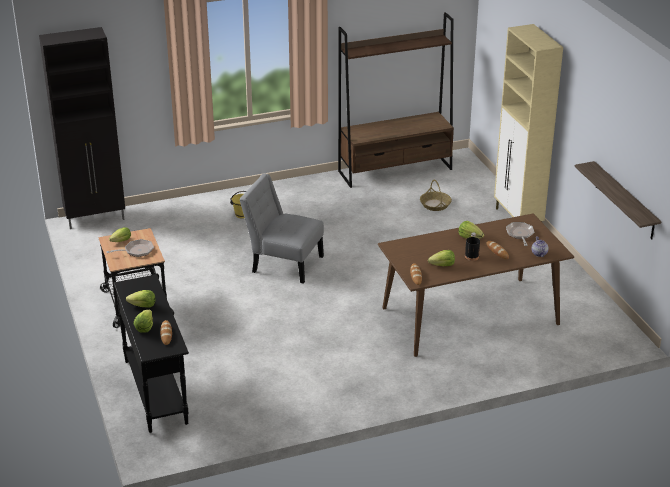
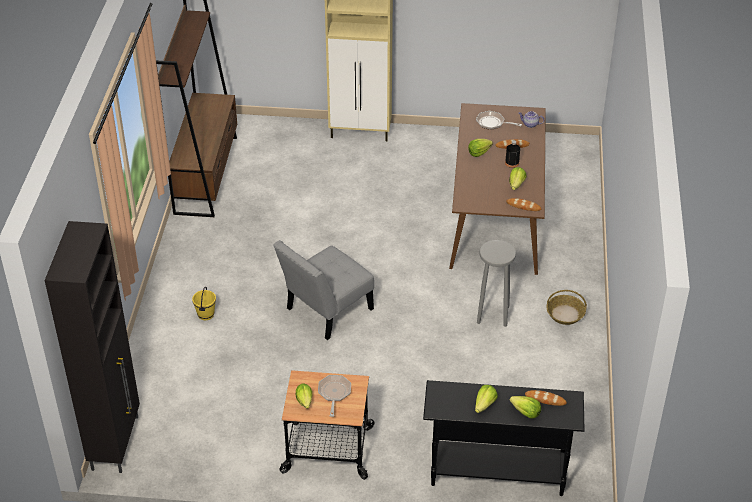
camera: 65 degrees left, 10 degrees up
basket [420,180,452,211] -> basket moved to [547,290,587,325]
shelf [575,161,661,239] -> none
none -> grey stool [477,240,516,327]

